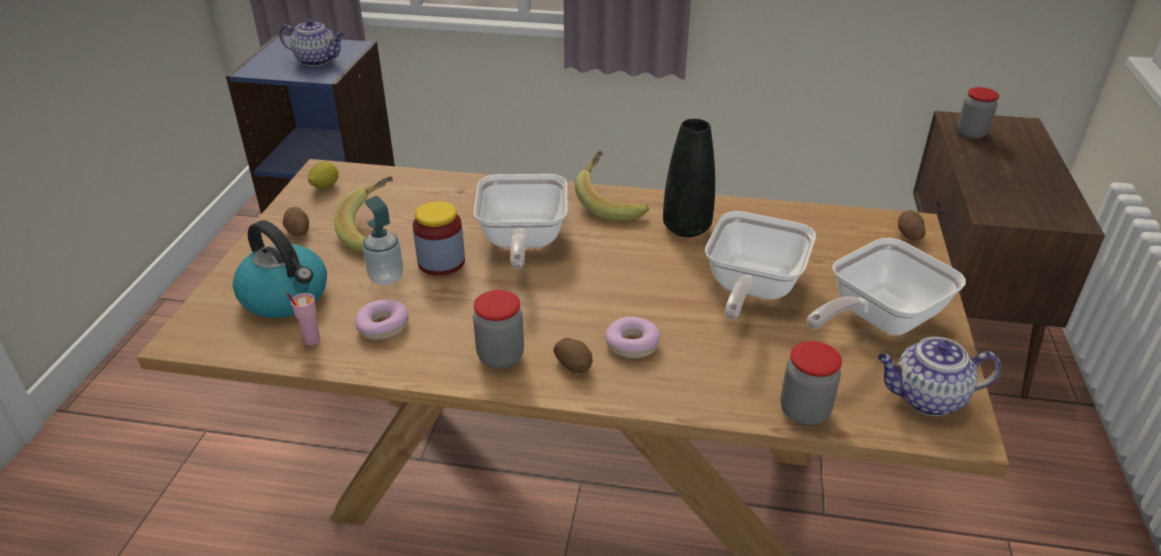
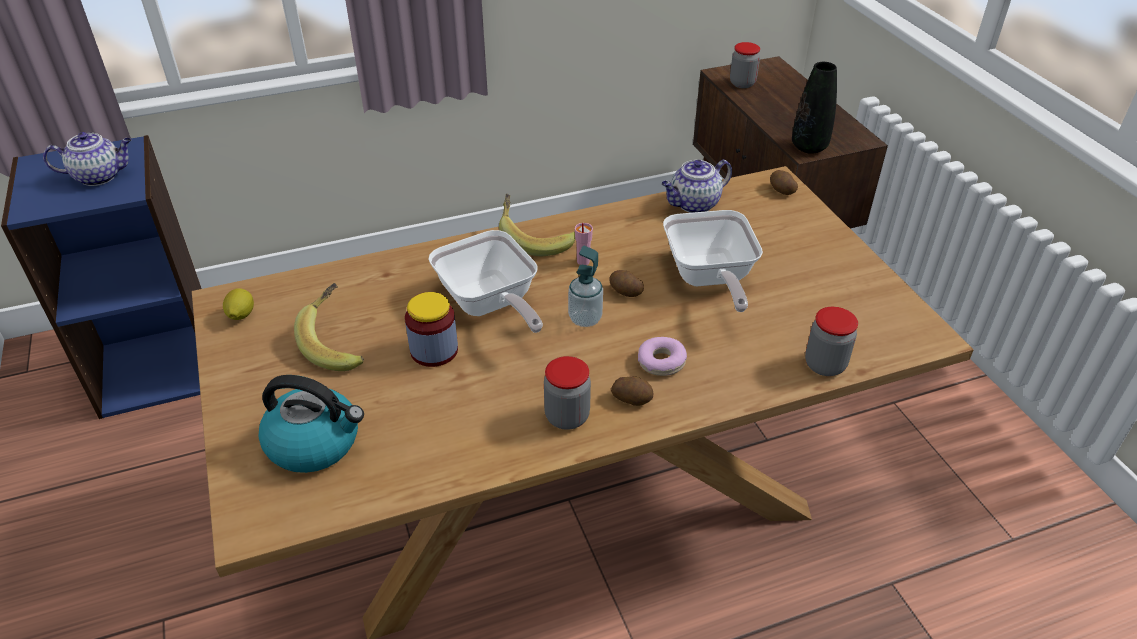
camera: 30 degrees left, 5 degrees up
potato [283,207,309,236] -> potato moved to [610,270,644,297]
pink cup [287,293,320,346] -> pink cup moved to [575,223,593,265]
donut [355,299,409,340] -> none
soap dispenser [363,196,403,286] -> soap dispenser moved to [568,246,603,327]
black vase [663,119,715,237] -> black vase moved to [792,62,837,154]
frying pan [807,238,966,335] -> none
teapot [877,337,1001,416] -> teapot moved to [661,160,732,213]

